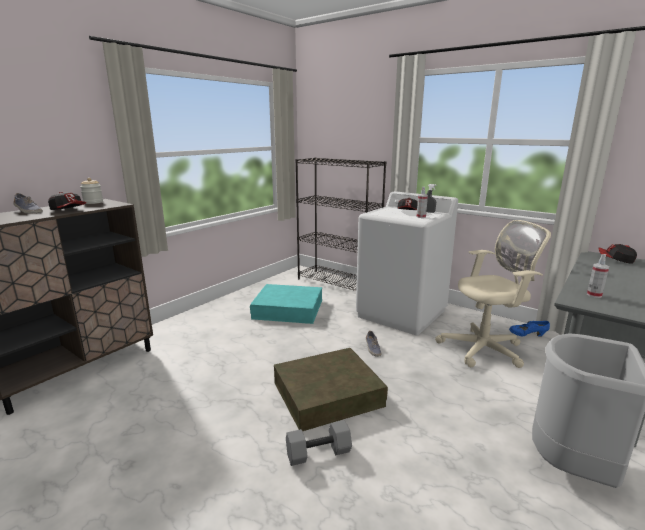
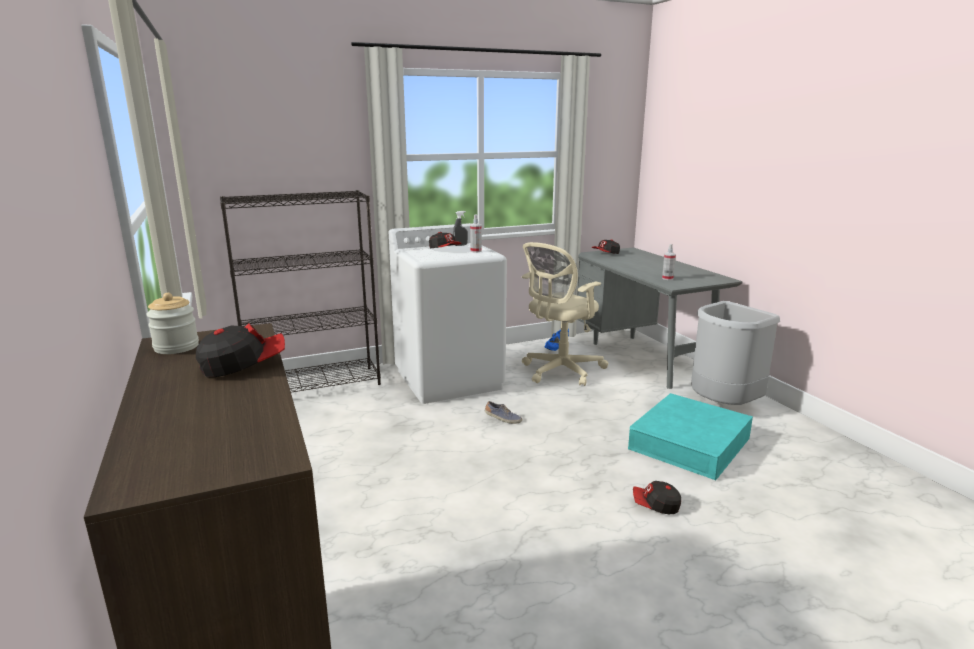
camera: 60 degrees left, 0 degrees up
shoe [13,193,43,214] -> none
turquoise storage box [250,284,322,324] -> turquoise storage box moved to [628,393,753,480]
brown storage box [274,348,388,431] -> none
grey dumbbell [286,420,352,466] -> cap [633,481,681,514]
beige office chair [435,220,551,368] -> beige office chair turned 150 degrees counterclockwise [522,242,608,386]

